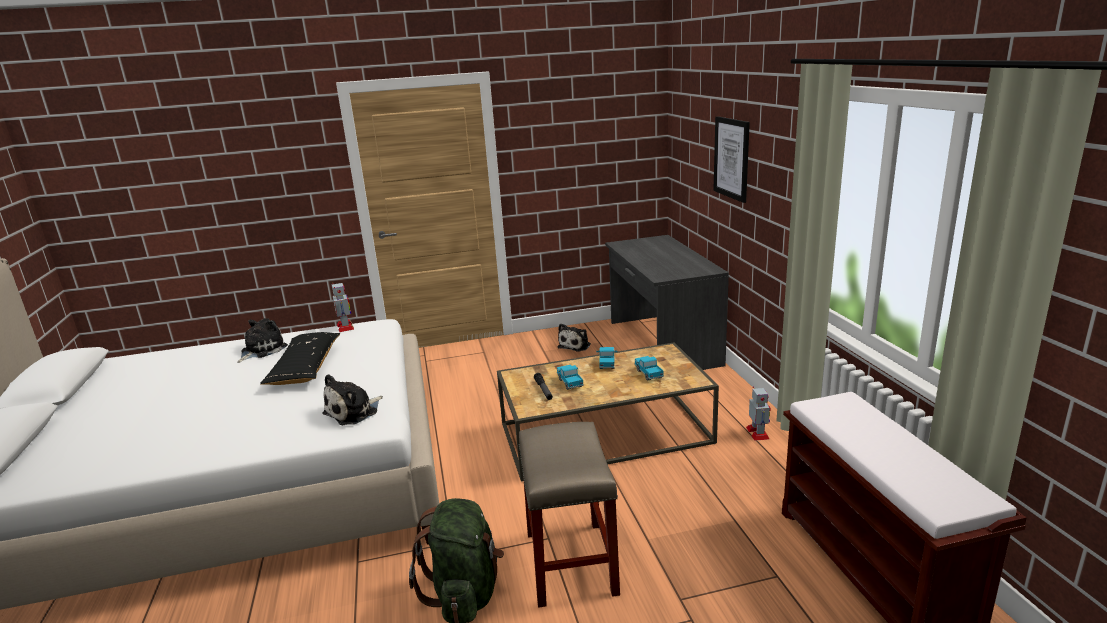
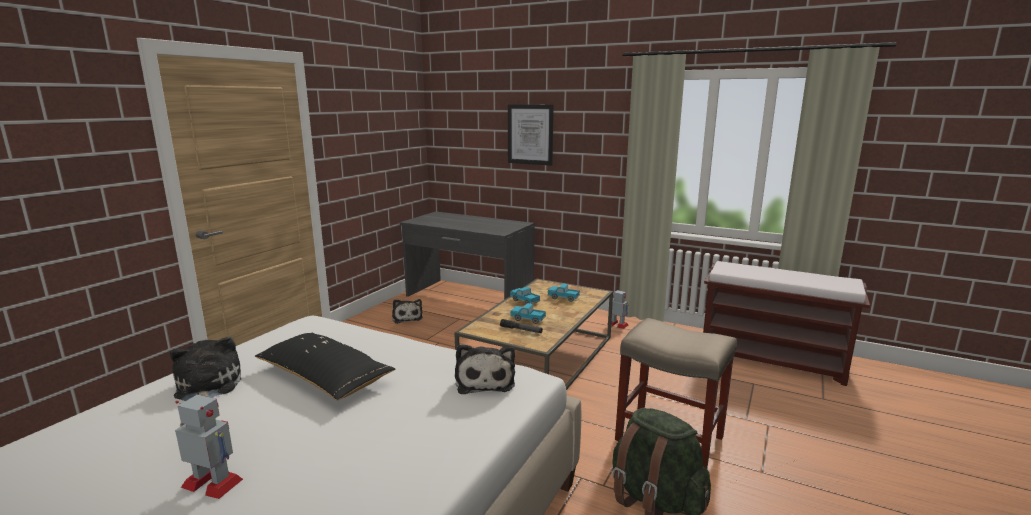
camera: 50 degrees left, 5 degrees down
toy robot [332,283,354,332] -> toy robot moved to [175,395,243,499]

